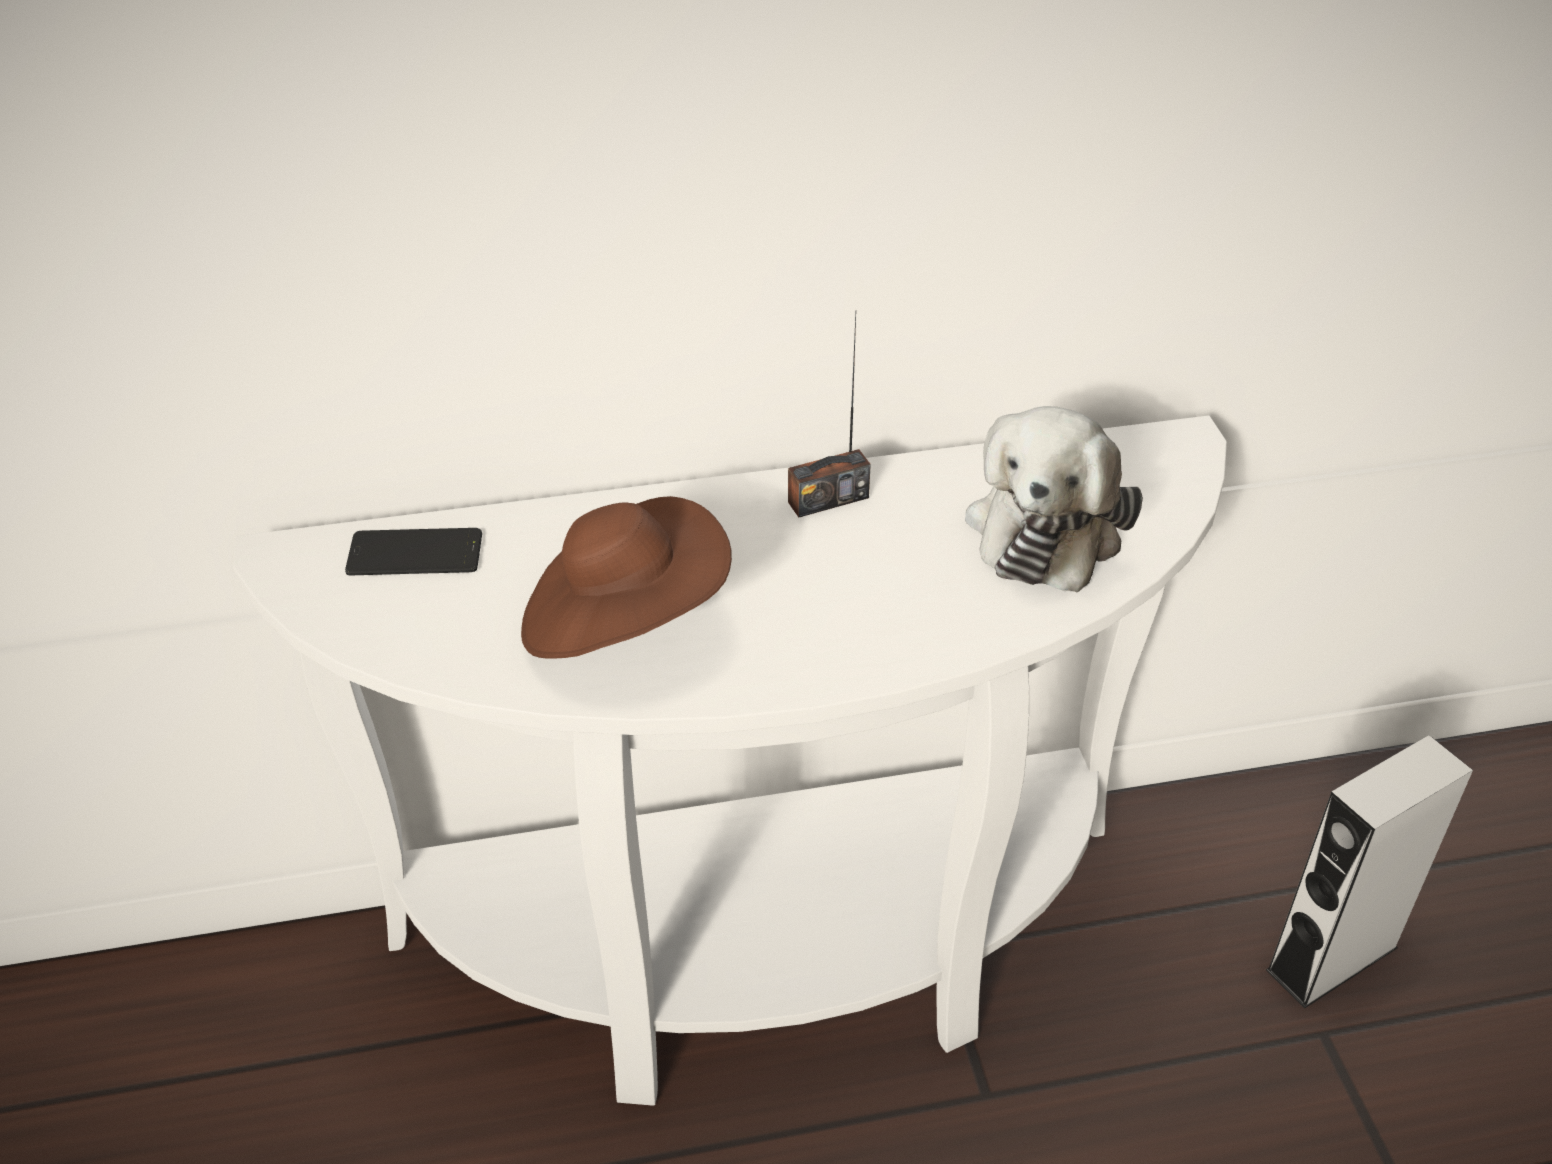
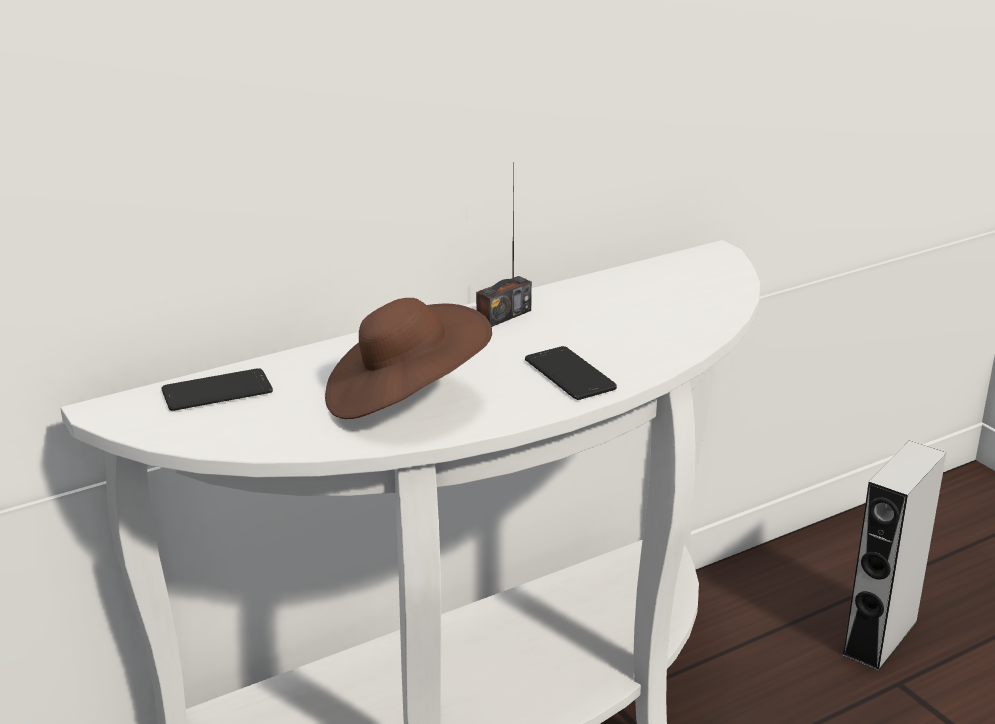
camera: 20 degrees left, 15 degrees down
plush toy [965,406,1143,592] -> none
none -> phone [525,346,617,400]

